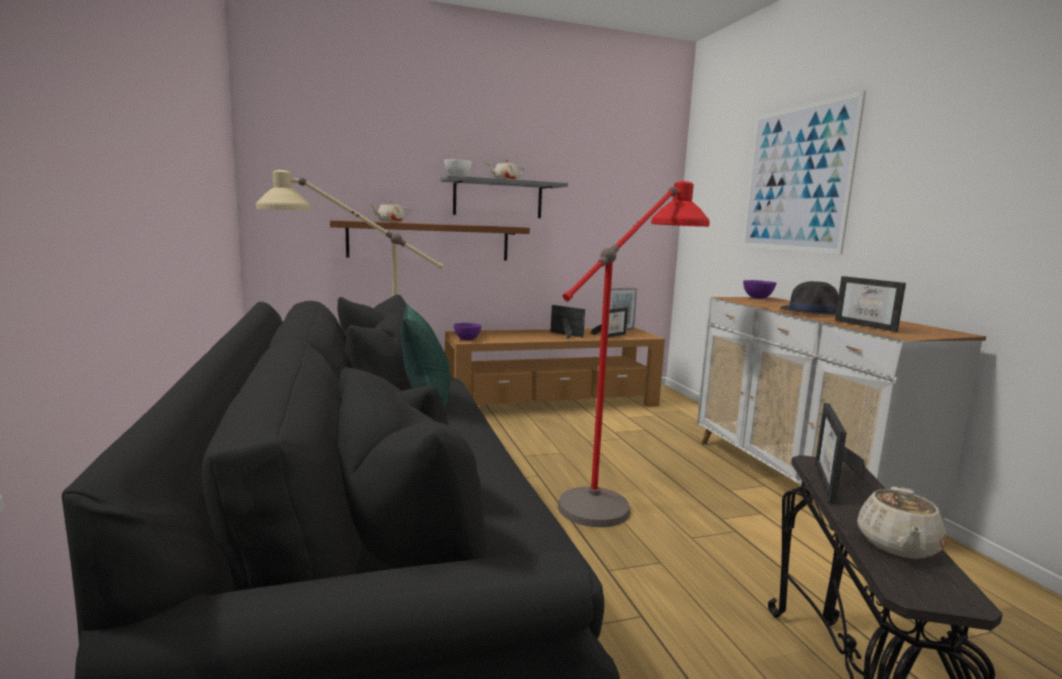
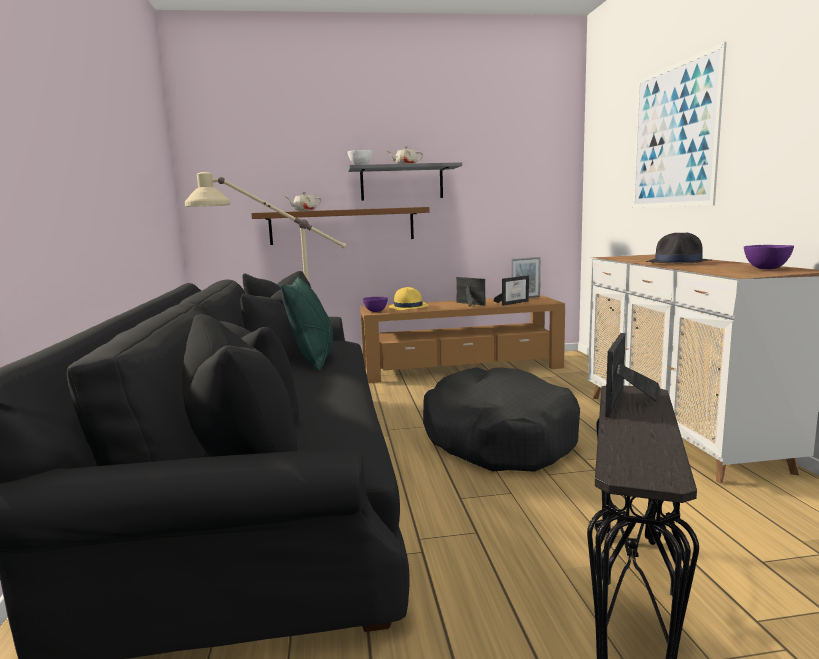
camera: 10 degrees right, 0 degrees up
red floor lamp [558,181,710,527] -> black dog bed [423,367,580,472]
purple bowl [743,280,776,299] -> purple bowl moved to [744,245,794,269]
picture frame [835,276,906,332] -> none
beige teapot [857,487,946,559] -> none
none -> yellow hat [389,287,428,310]

